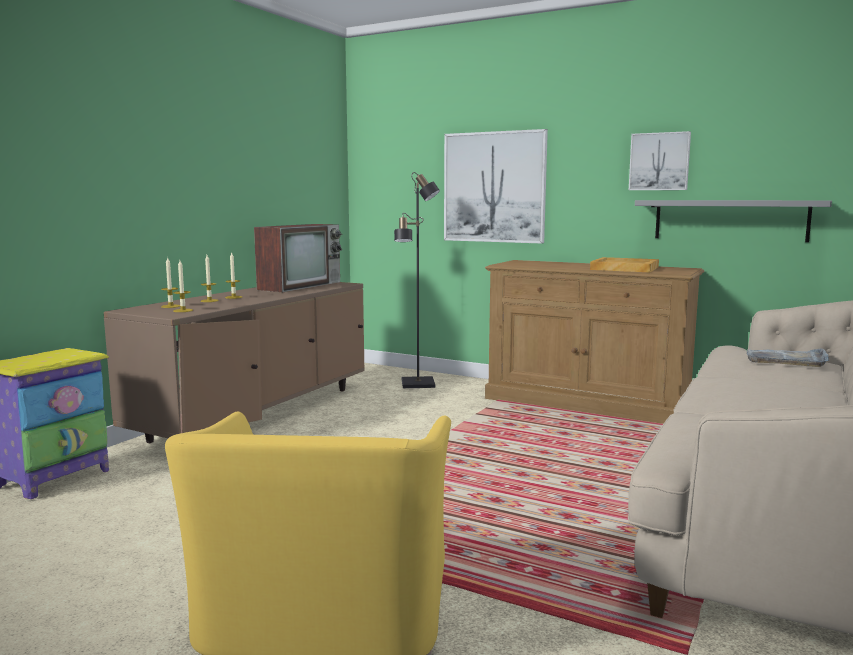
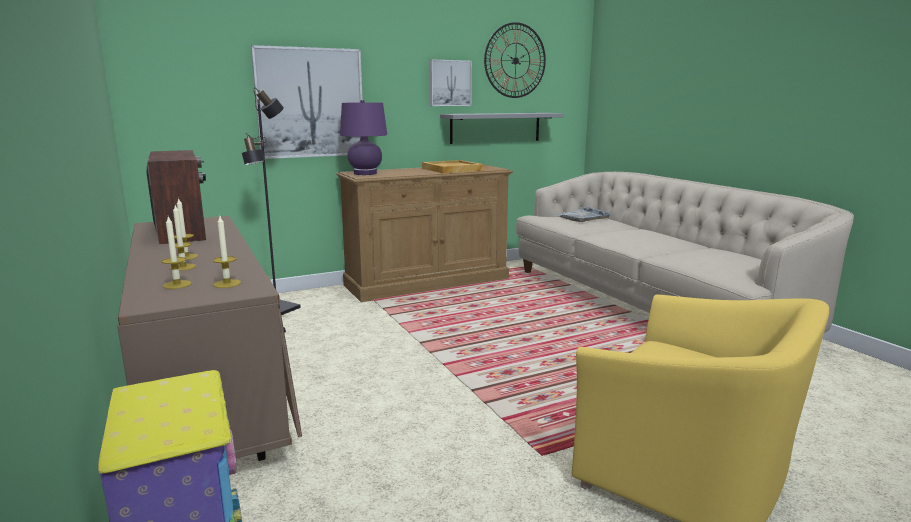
camera: 55 degrees left, 5 degrees up
none -> purple table lamp [340,100,387,175]
none -> wall clock [484,22,546,98]

